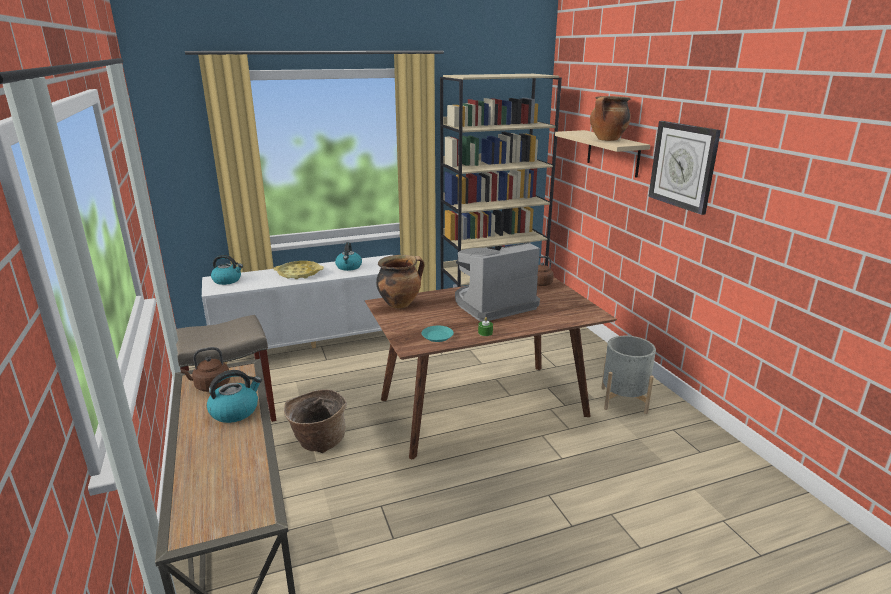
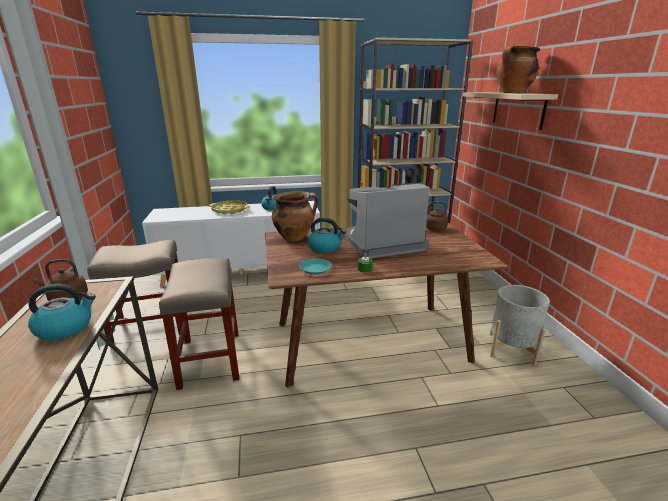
camera: 10 degrees right, 0 degrees up
kettle [211,255,243,285] -> kettle moved to [308,217,346,253]
basket [284,389,347,453] -> beige stool [159,258,239,390]
wall clock [648,121,721,215] -> none

